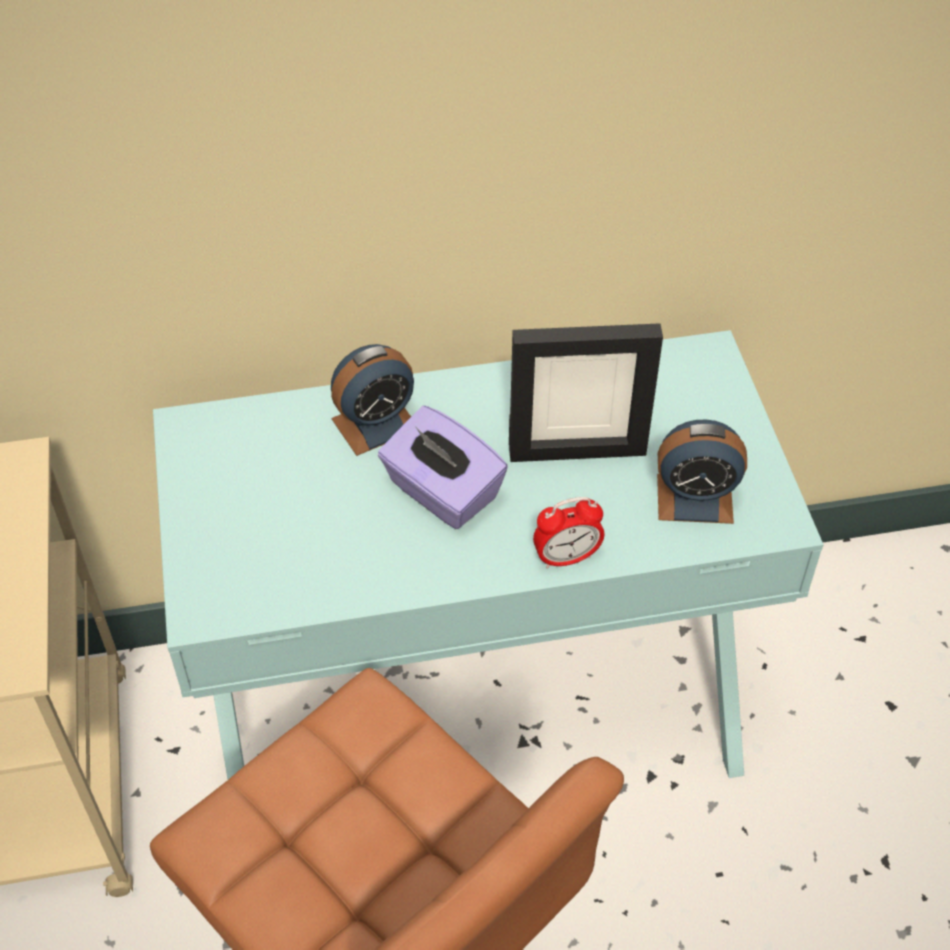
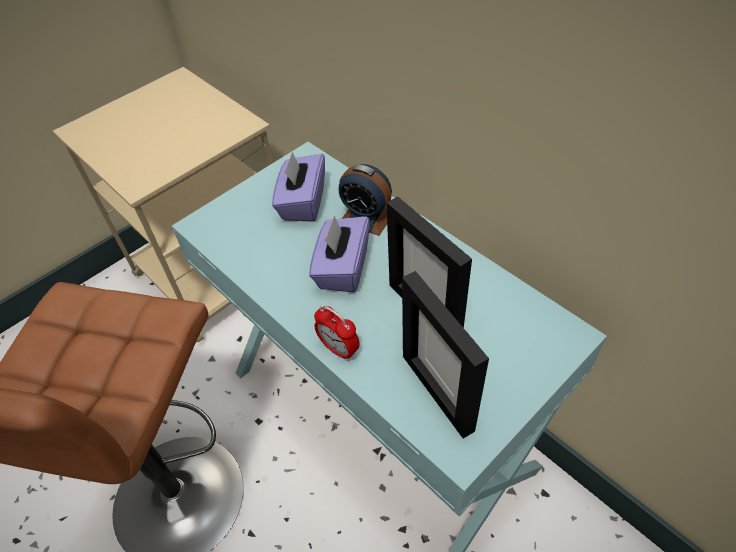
camera: 60 degrees right, 0 degrees up
alarm clock [657,419,747,524] -> picture frame [402,271,489,438]
none -> purple tissue box [272,152,325,222]

